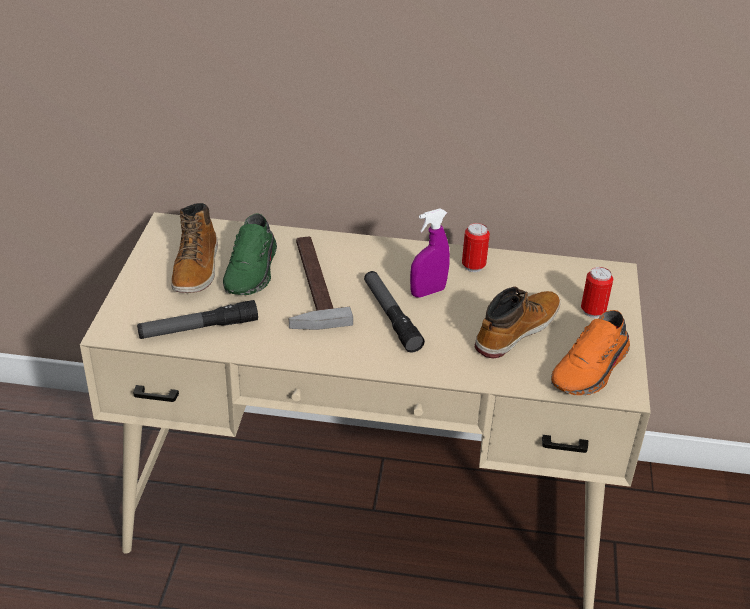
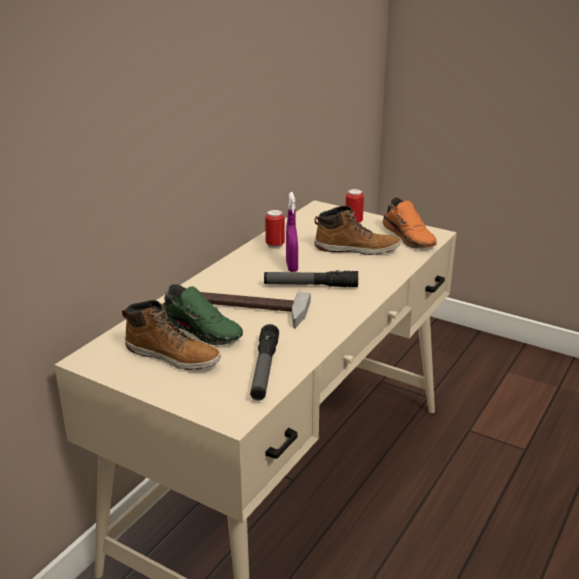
camera: 65 degrees left, 10 degrees down
boot [475,286,561,359] -> boot turned 120 degrees clockwise [314,206,400,255]

